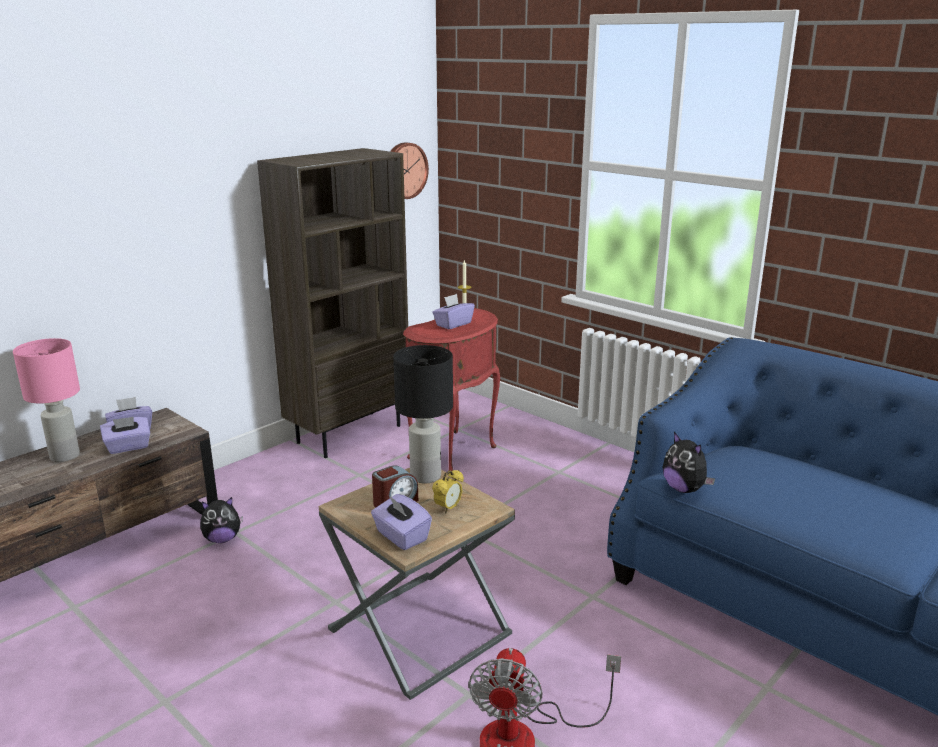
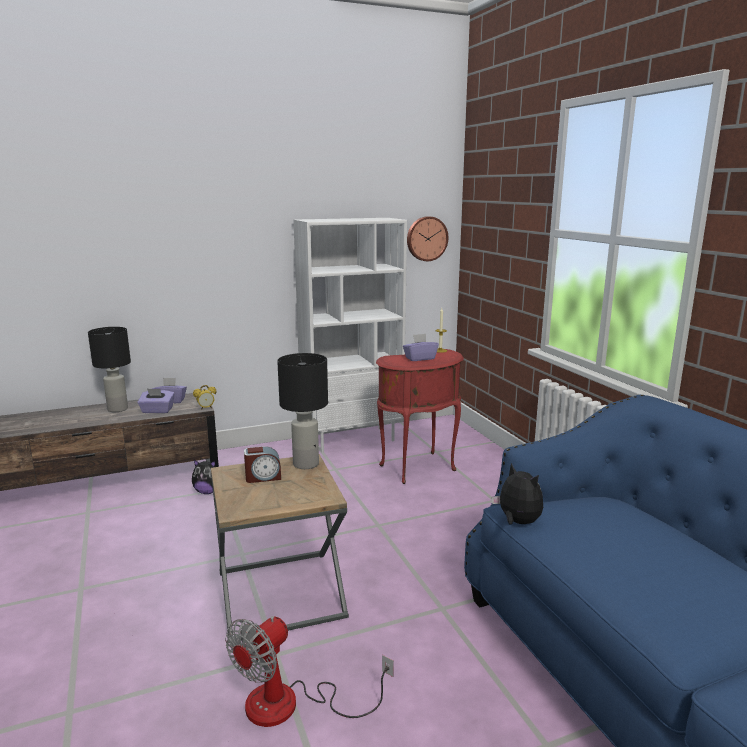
camera: 25 degrees right, 5 degrees down
pink table lamp [13,338,80,462] -> black table lamp [88,327,131,412]
brown bookcase [257,148,408,458] -> white bookcase [293,218,407,453]
purple tissue box [371,494,432,550] -> none
alarm clock [432,470,464,514] -> alarm clock moved to [193,385,217,410]
plush toy [663,432,715,493] -> plush toy turned 150 degrees clockwise [492,463,543,524]

